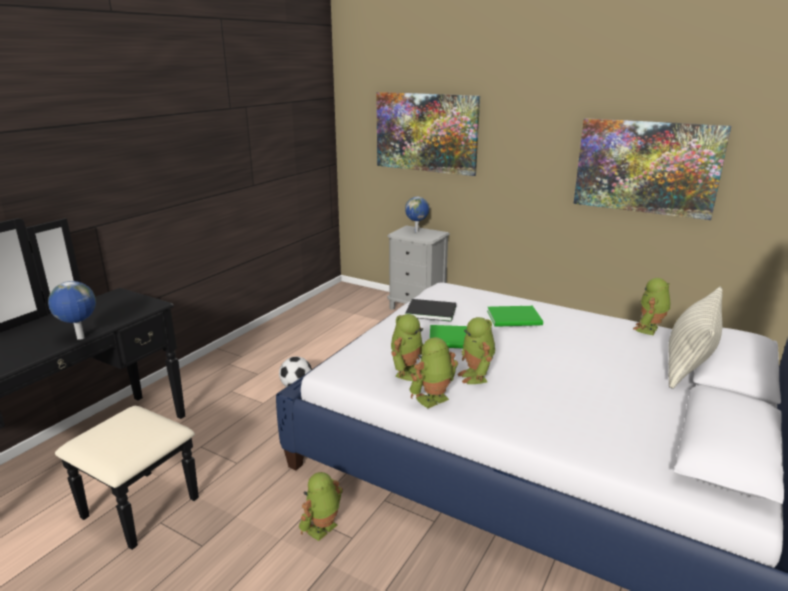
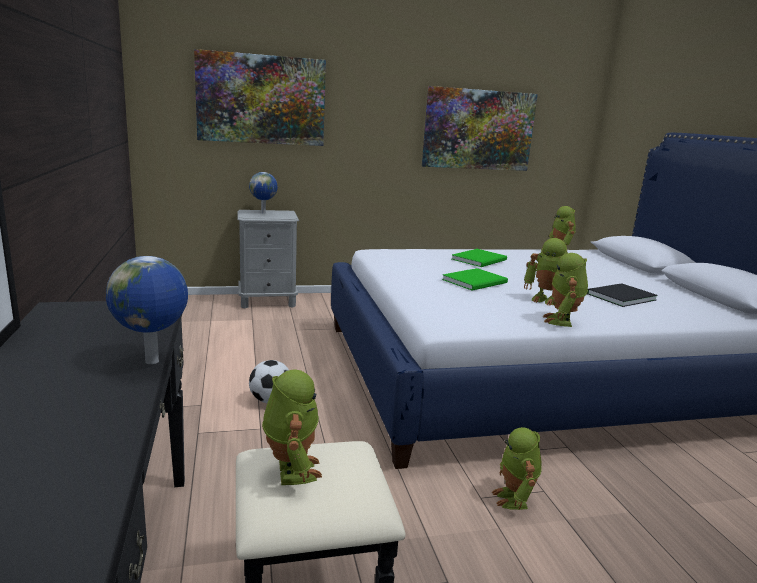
camera: 45 degrees left, 5 degrees down
toy robot [391,314,423,381] -> toy robot moved to [262,370,322,485]
black book [405,299,456,322] -> black book moved to [587,283,658,307]
pillow [668,287,723,389] -> none

